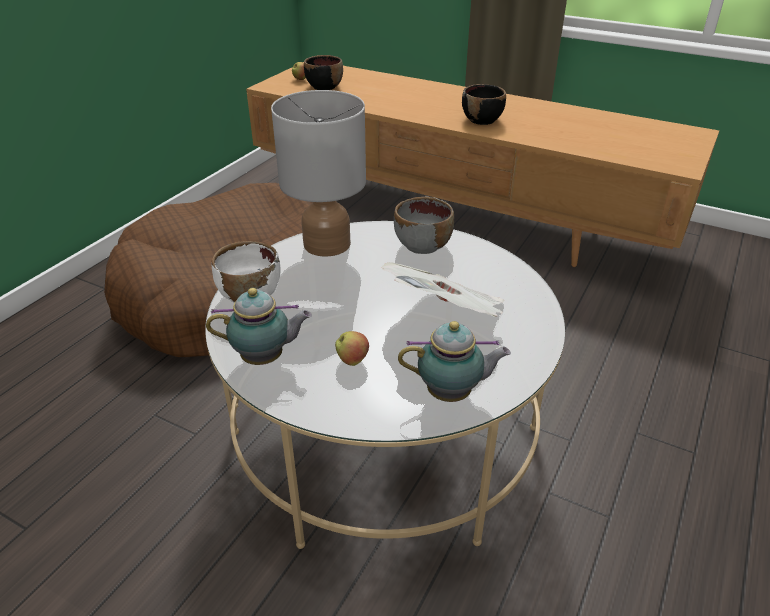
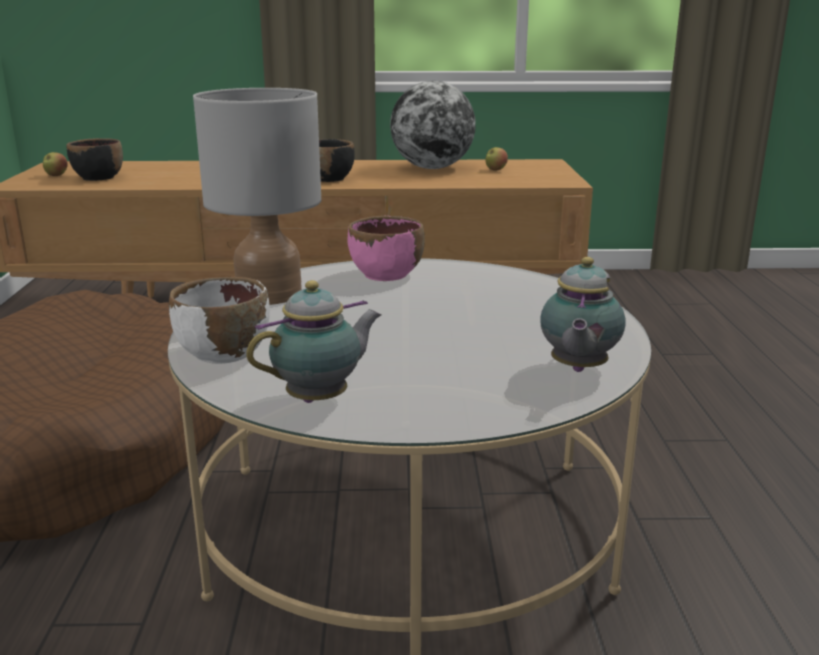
camera: 30 degrees left, 15 degrees down
apple [335,331,369,366] -> apple moved to [485,147,508,171]
newspaper [382,262,504,317] -> none
grey bowl [394,197,454,254] -> pink bowl [348,216,425,281]
teapot [398,321,511,402] -> teapot turned 135 degrees clockwise [540,257,626,372]
none -> globe [390,81,476,169]

